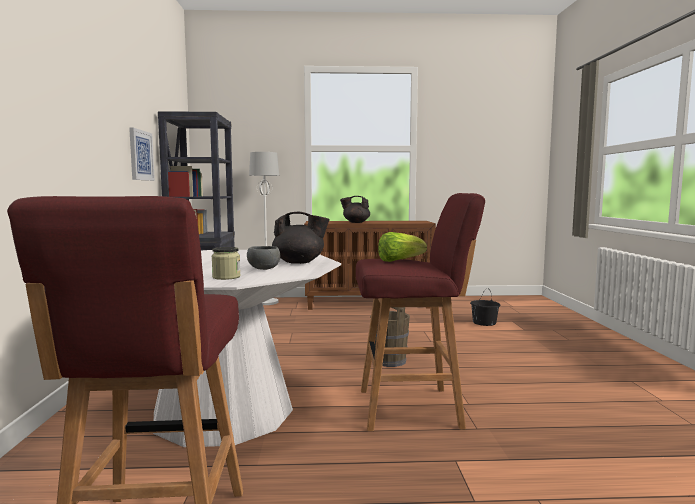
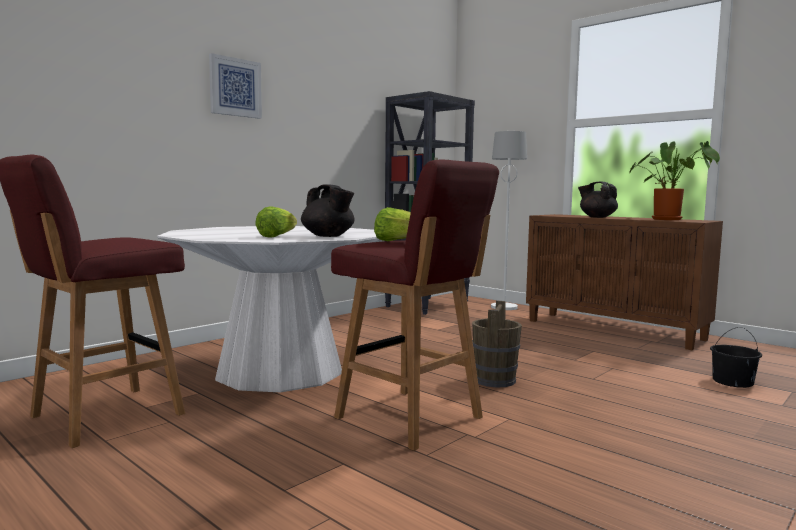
camera: 45 degrees right, 0 degrees up
picture [129,128,155,181] -> picture moved to [209,53,262,119]
jar [212,247,241,280] -> none
grey bowl [247,246,280,270] -> lettuce [255,206,297,238]
none -> potted plant [629,141,720,220]

